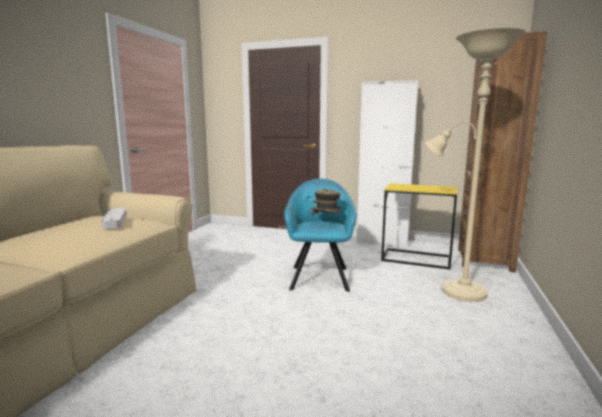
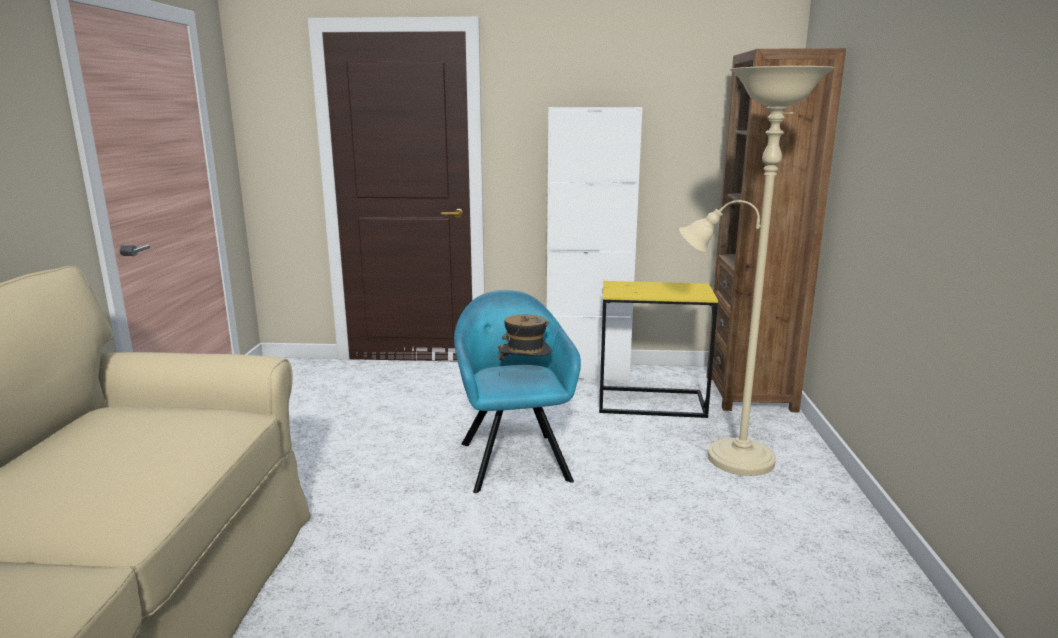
camera: 15 degrees left, 5 degrees up
grey tray [101,208,127,230] -> none

